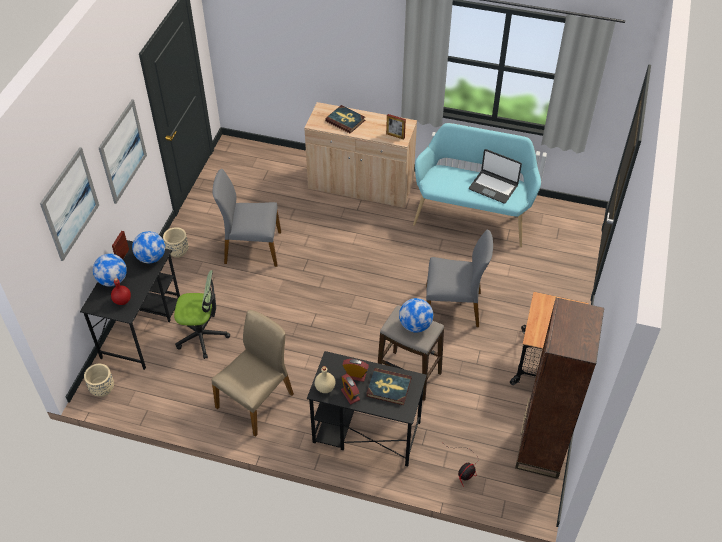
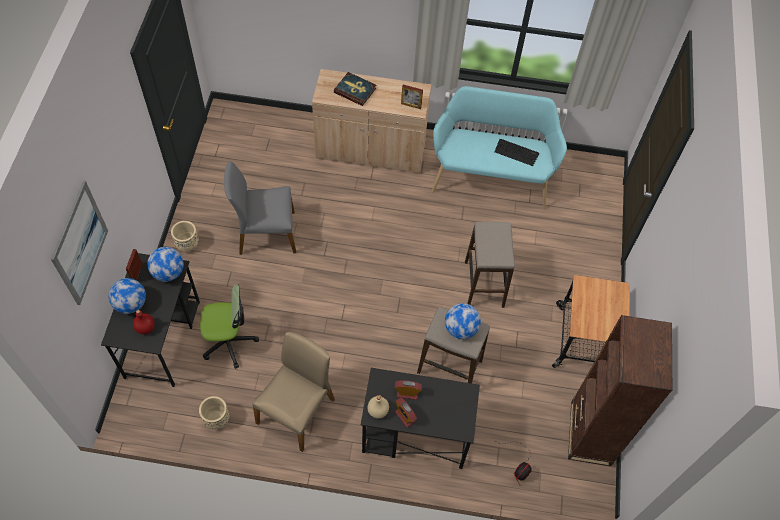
camera: 10 degrees left, 10 degrees up
beige planter [84,364,114,397] -> beige planter moved to [199,396,229,430]
picture [99,99,147,204] -> none
book [366,368,412,405] -> none
grey chair [426,230,493,327] -> stool [465,222,515,308]
laptop [469,149,522,203] -> keyboard [494,139,540,166]

